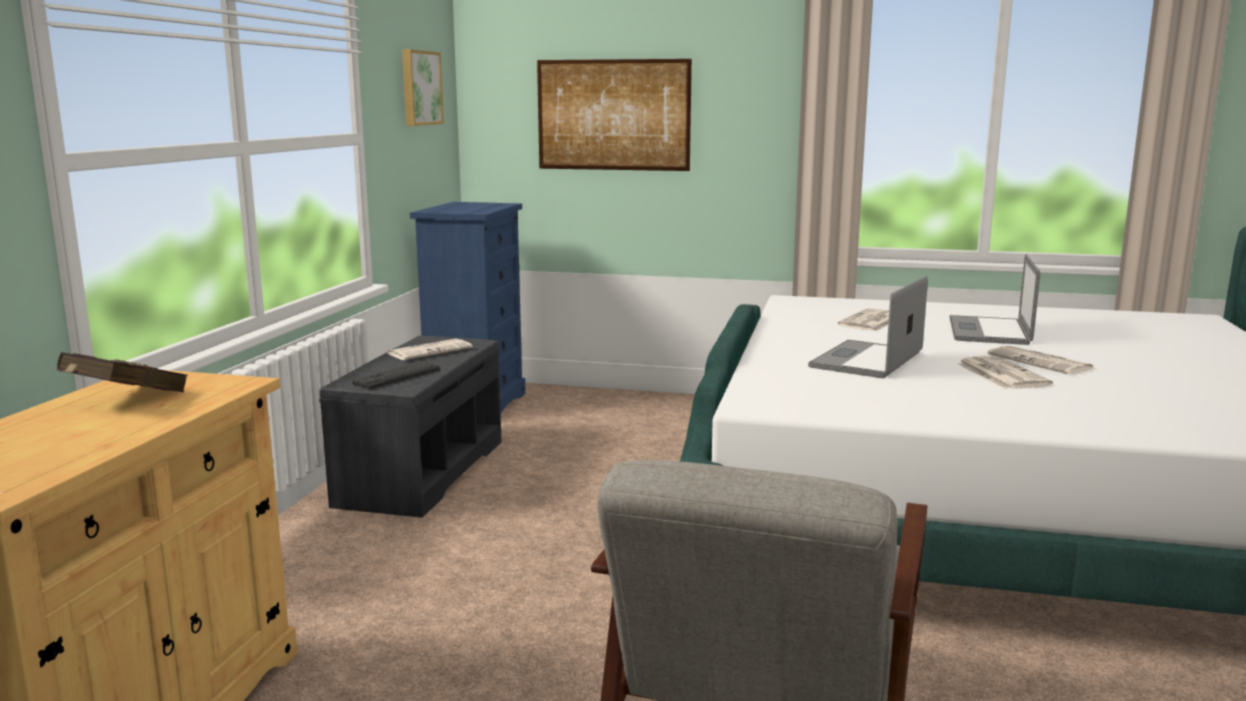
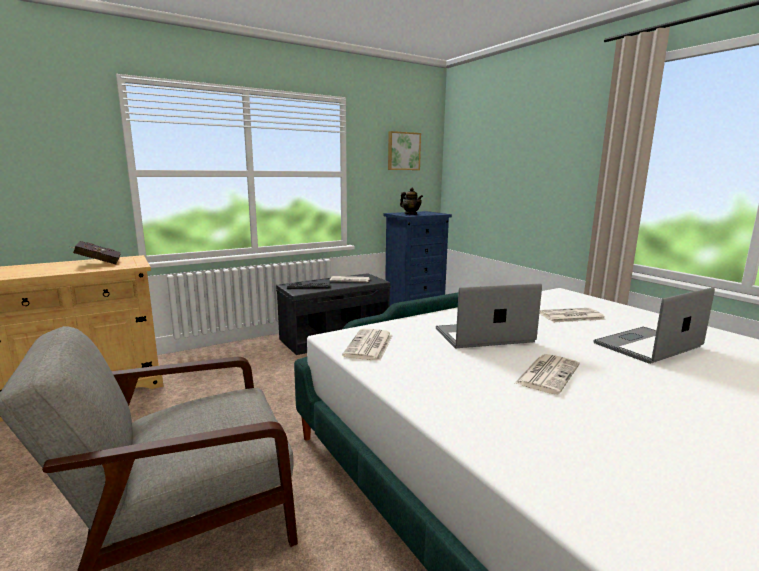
camera: 45 degrees right, 0 degrees up
picture [537,59,692,171] -> none
newspaper [988,345,1093,374] -> newspaper moved to [342,329,393,361]
none -> teapot [400,188,423,215]

